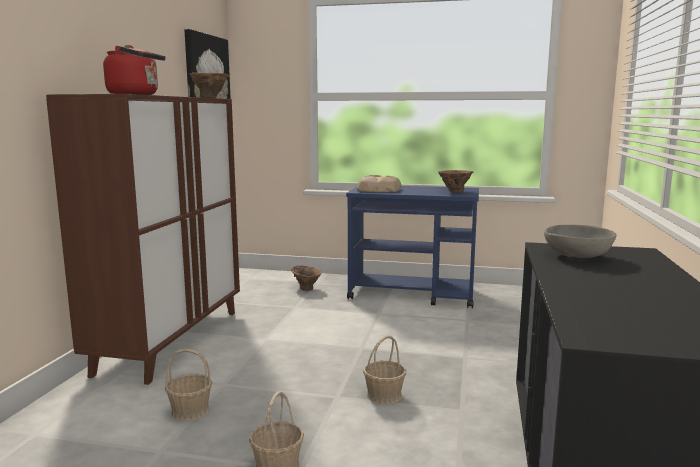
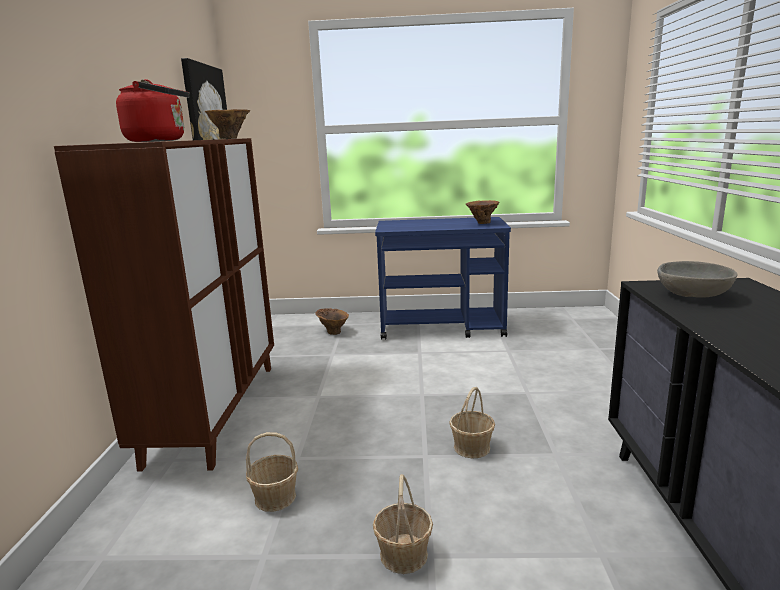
camera: 10 degrees left, 5 degrees up
bread [357,175,402,193] -> none

